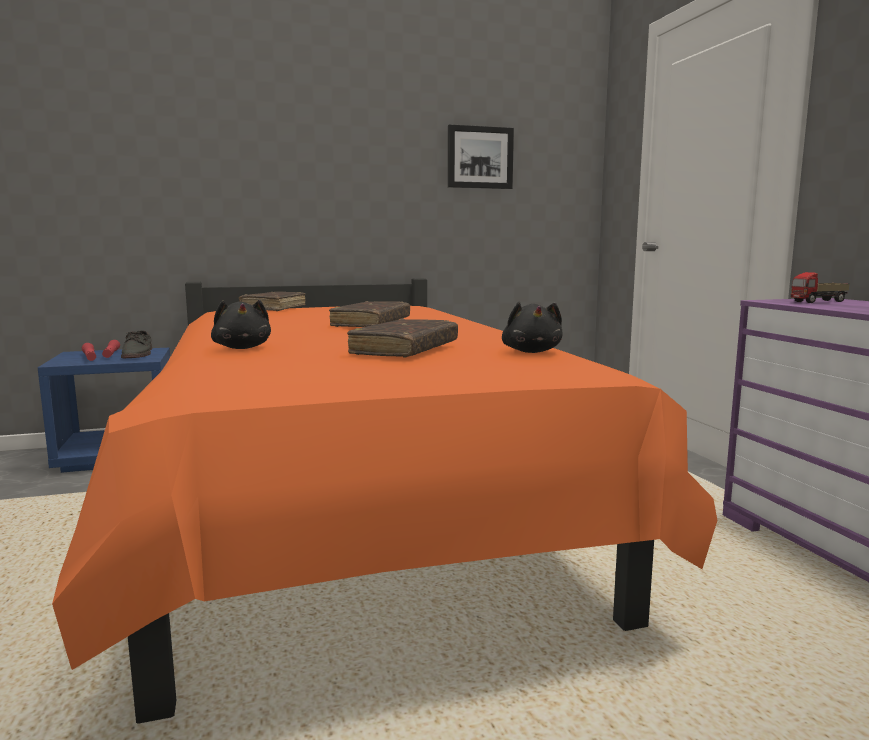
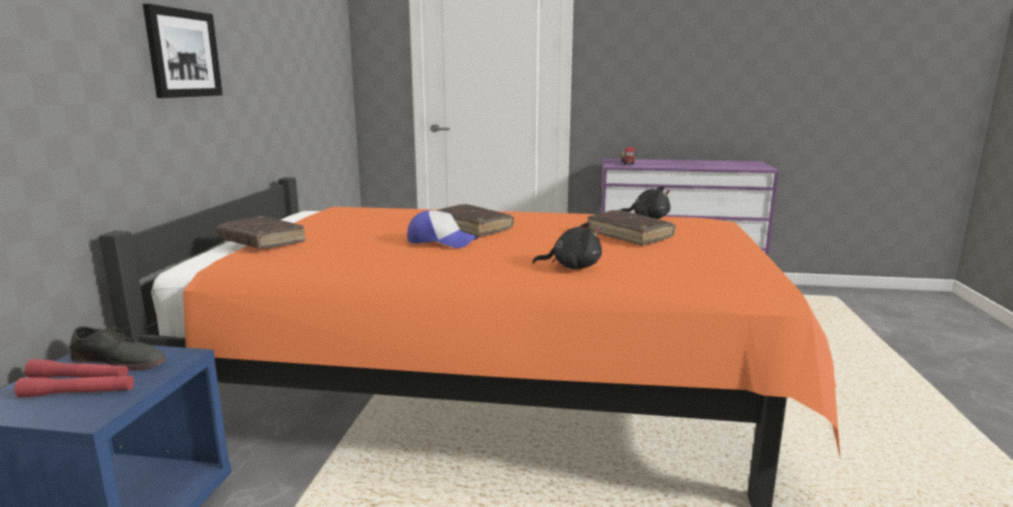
camera: 65 degrees left, 5 degrees up
picture [448,124,514,189] -> picture moved to [143,4,223,98]
none -> cap [407,210,478,248]

